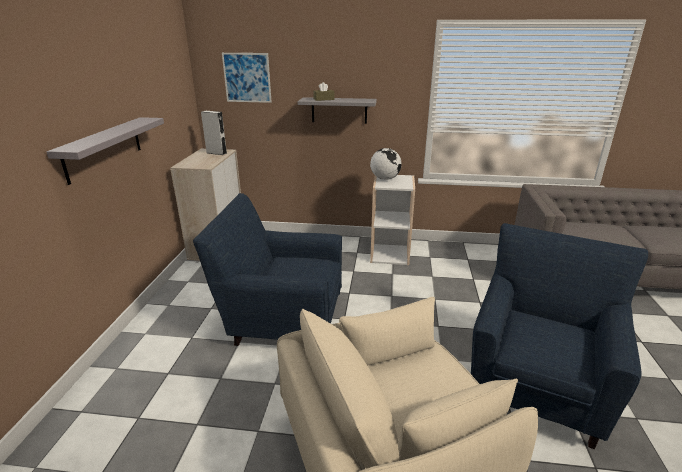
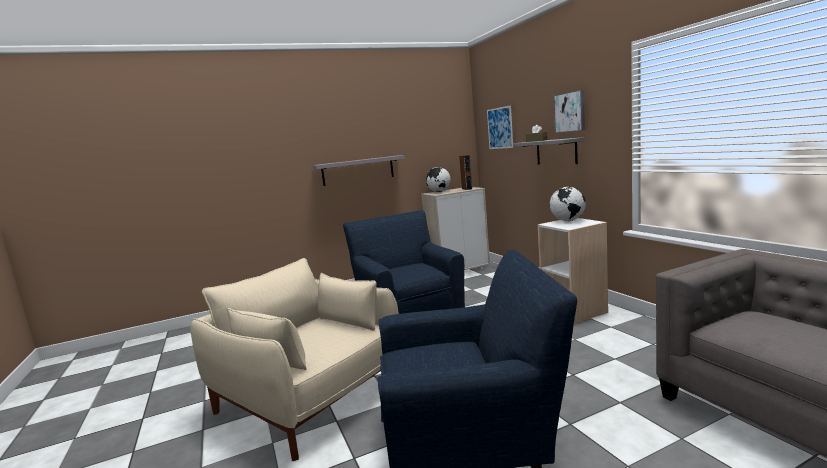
camera: 60 degrees right, 15 degrees down
grey speaker [201,111,227,155] -> brown speaker [459,155,472,190]
none -> globe [426,167,451,192]
none -> picture [553,90,585,133]

